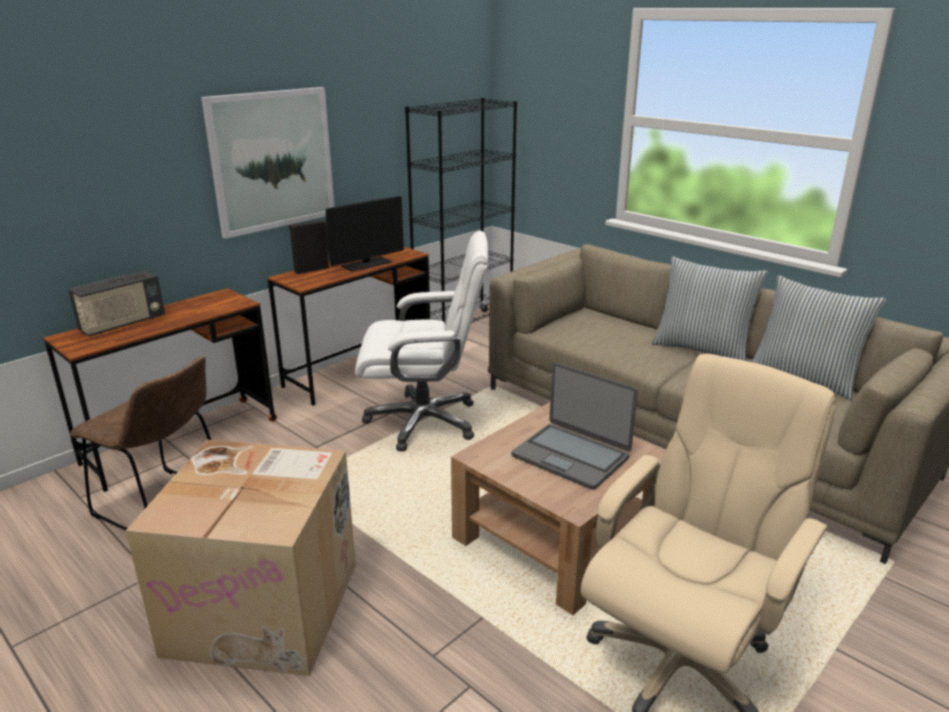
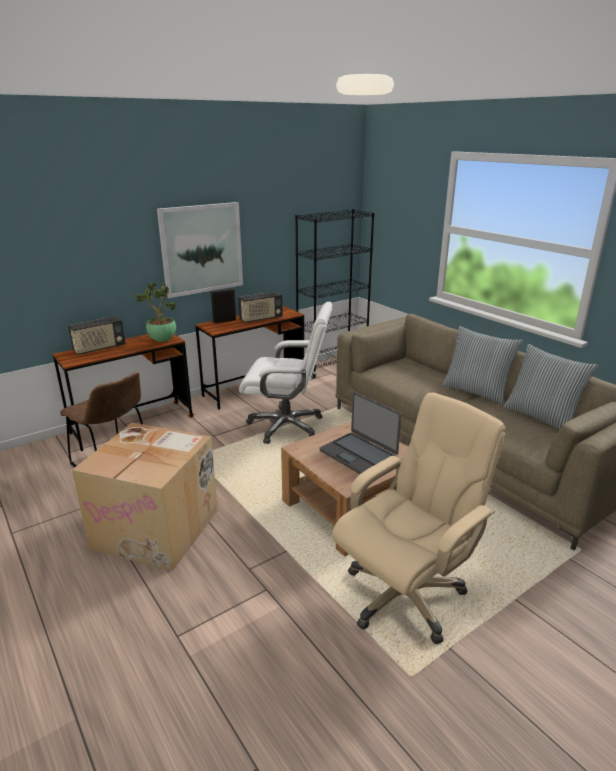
camera: 10 degrees right, 0 degrees up
monitor [326,196,404,271] -> radio [238,292,283,323]
none -> potted plant [136,283,176,342]

